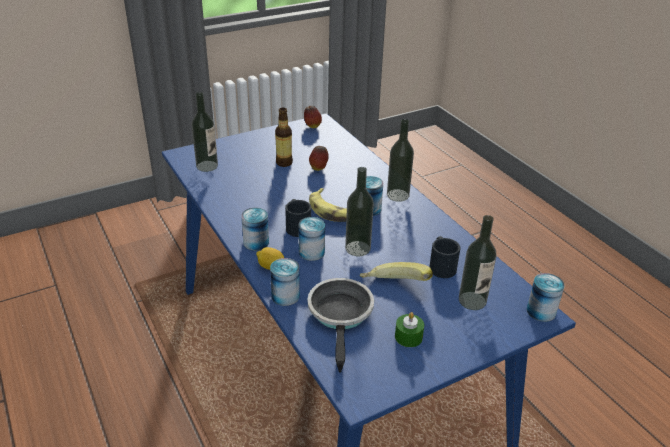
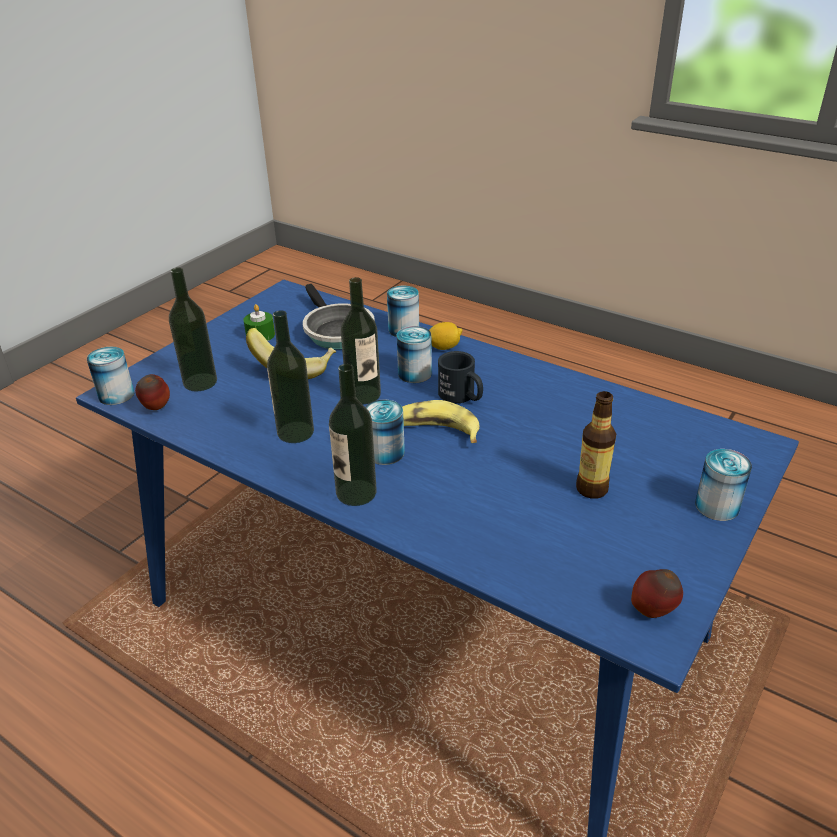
camera: 155 degrees right, 0 degrees up
bottle [191,92,218,172] -> bottle moved to [267,310,314,443]
can [241,208,269,251] -> can moved to [695,449,752,521]
apple [309,146,329,171] -> apple moved to [135,374,170,410]
black mug [429,236,461,278] -> none

